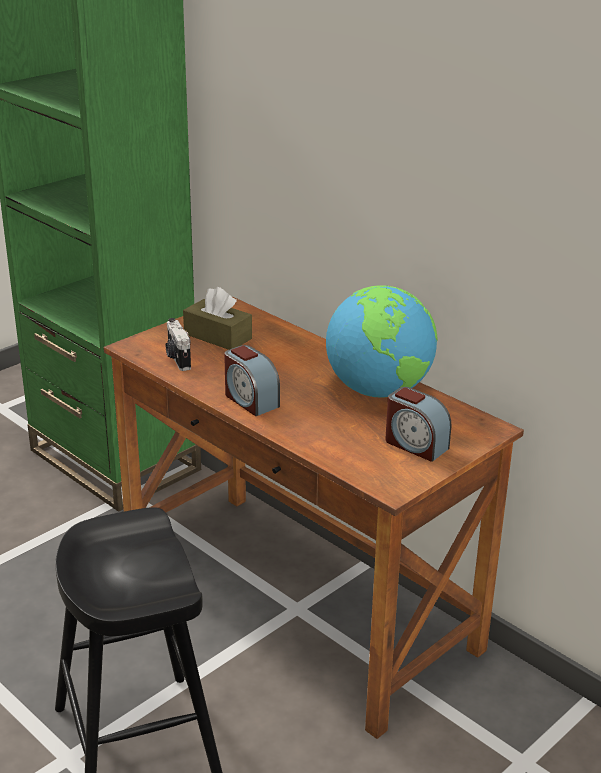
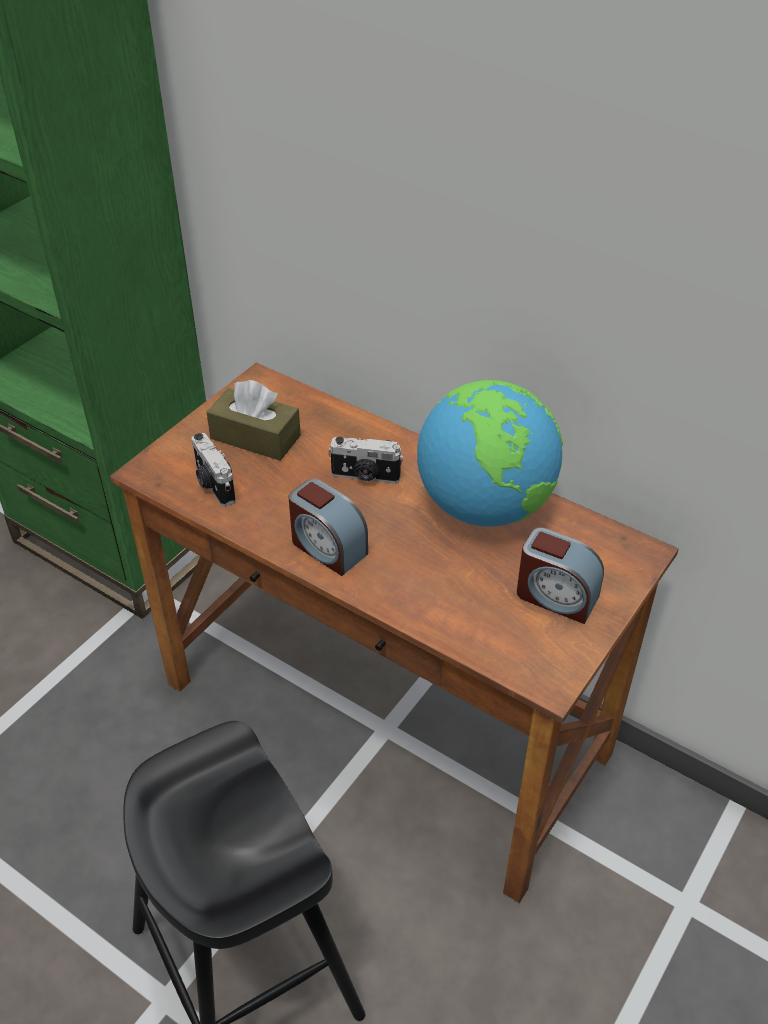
camera: 10 degrees left, 15 degrees up
none -> camera [328,437,403,484]

